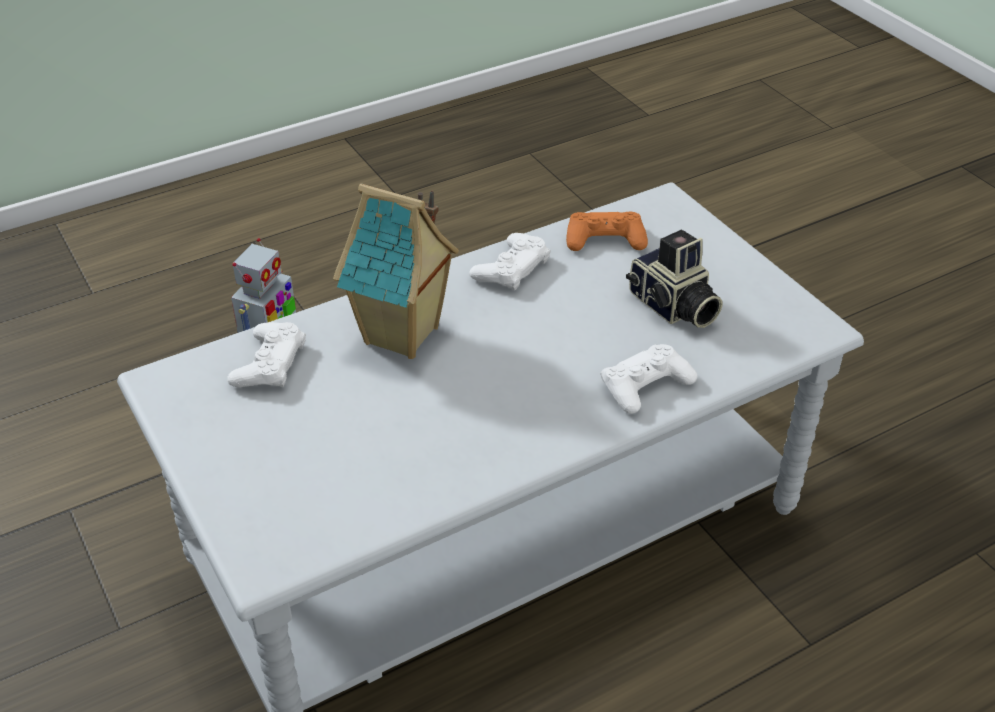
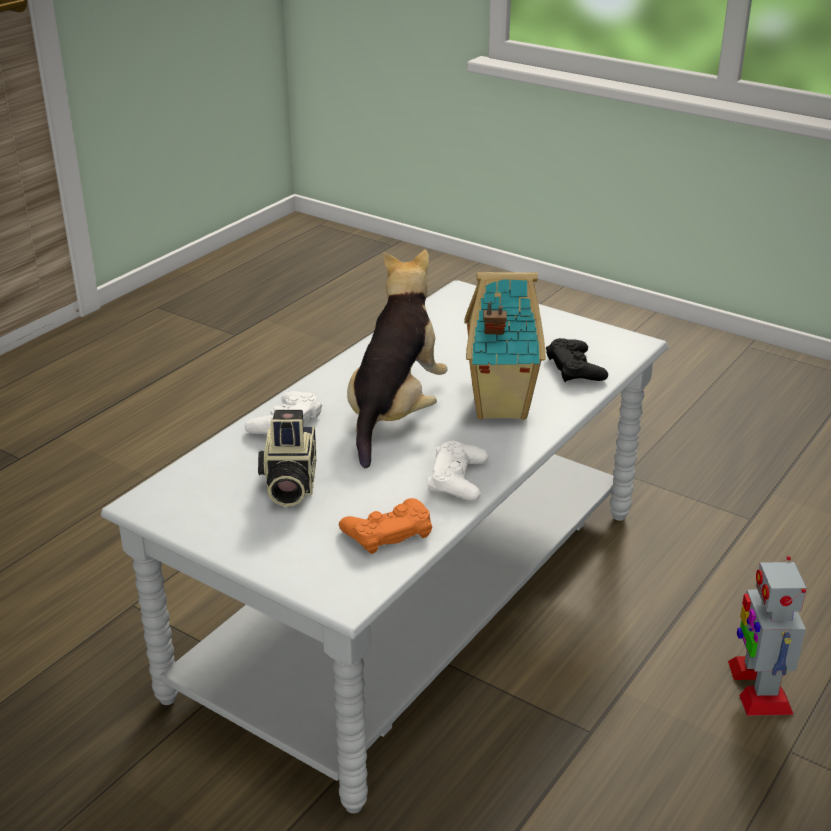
camera: 155 degrees right, 10 degrees down
white game controller [227,322,306,387] -> black game controller [546,338,608,382]
camera [626,230,723,328] -> camera turned 120 degrees counterclockwise [258,410,316,507]
none -> plush toy [347,250,447,468]

